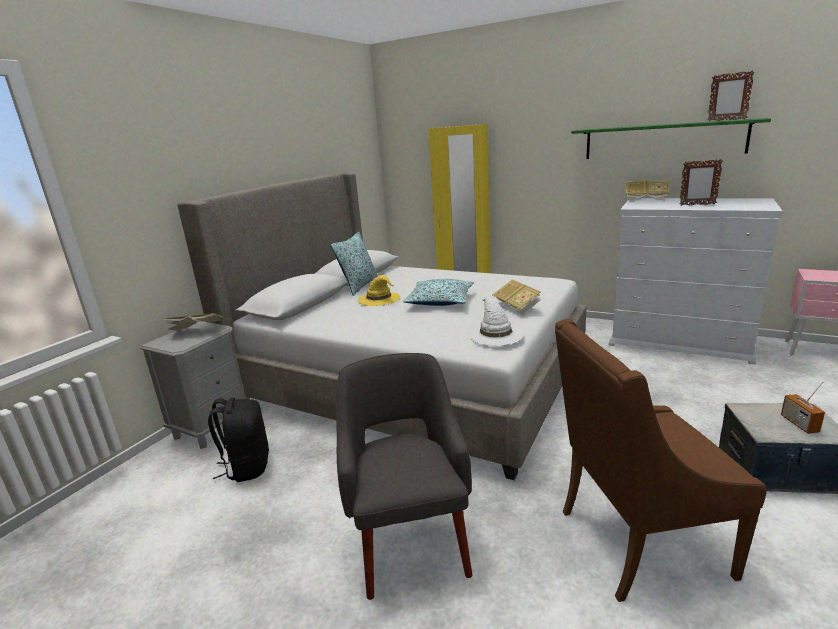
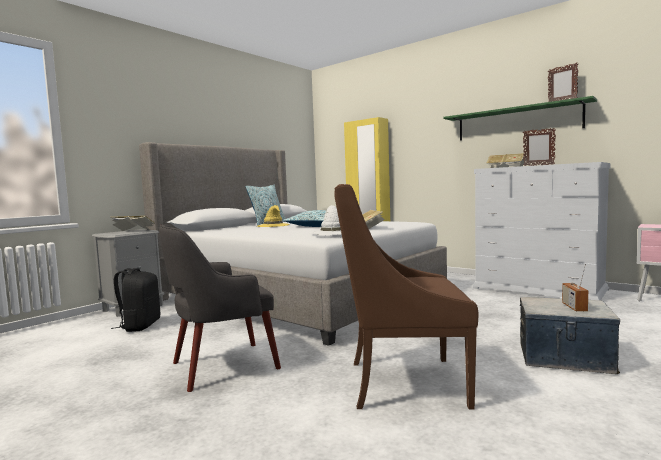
camera: 10 degrees right, 15 degrees down
grey armchair [336,353,472,600] -> grey armchair turned 120 degrees counterclockwise [159,224,281,392]

